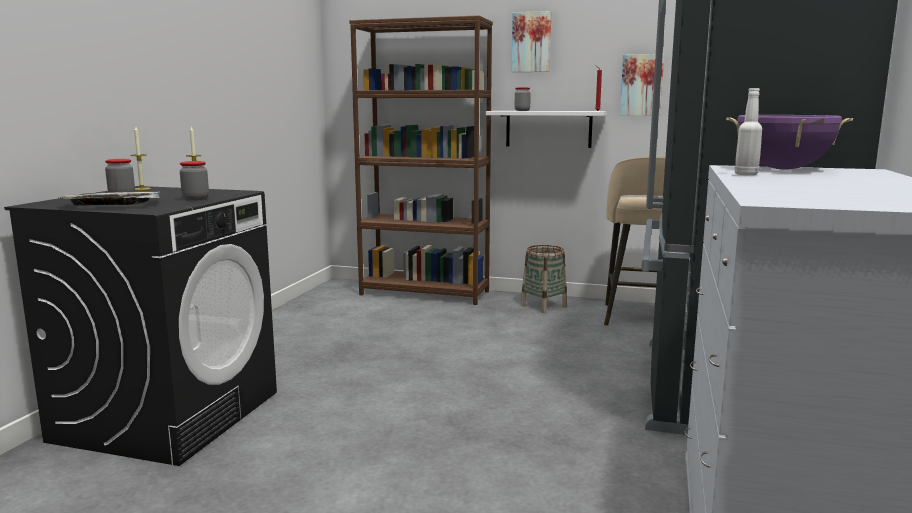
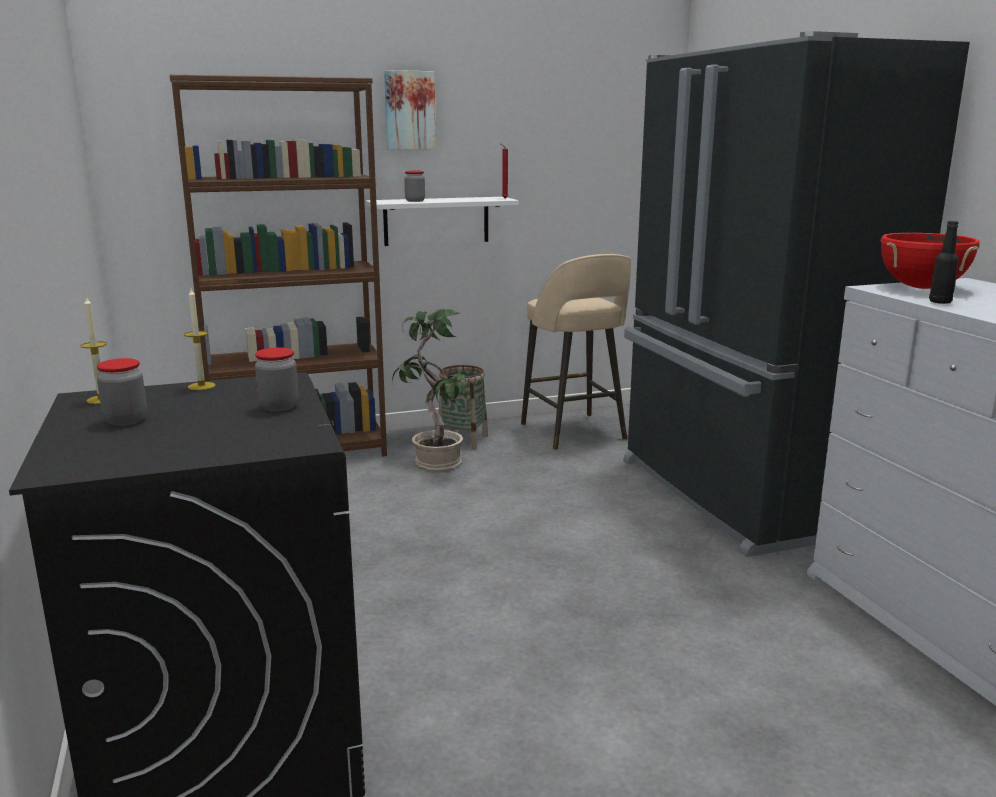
camera: 35 degrees left, 5 degrees up
tray [57,191,160,206] -> none
picture [620,54,664,116] -> none
purple cooking pot [726,115,853,169] -> red cooking pot [880,233,980,289]
white bottle [735,88,762,175] -> black bottle [929,221,959,304]
none -> potted plant [392,309,470,471]

